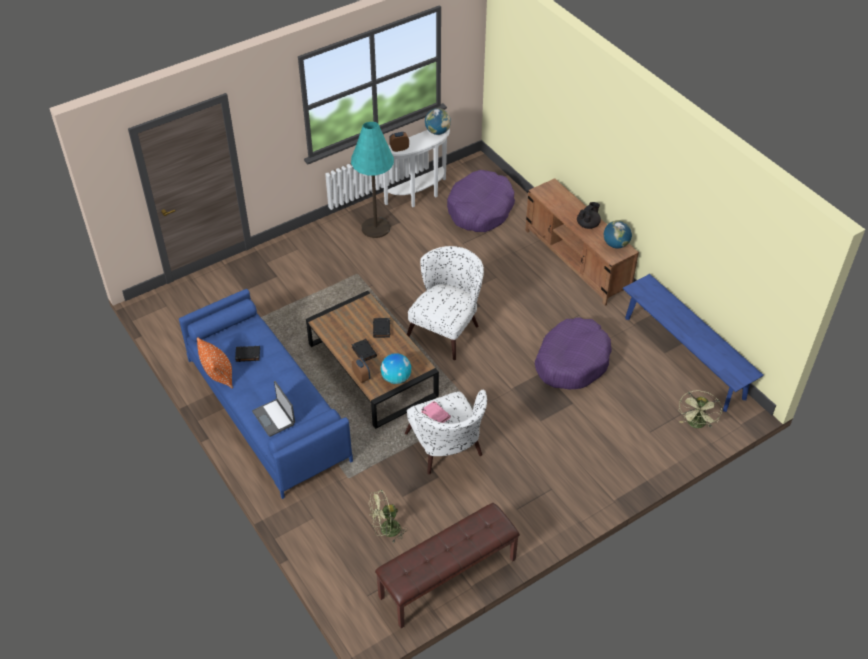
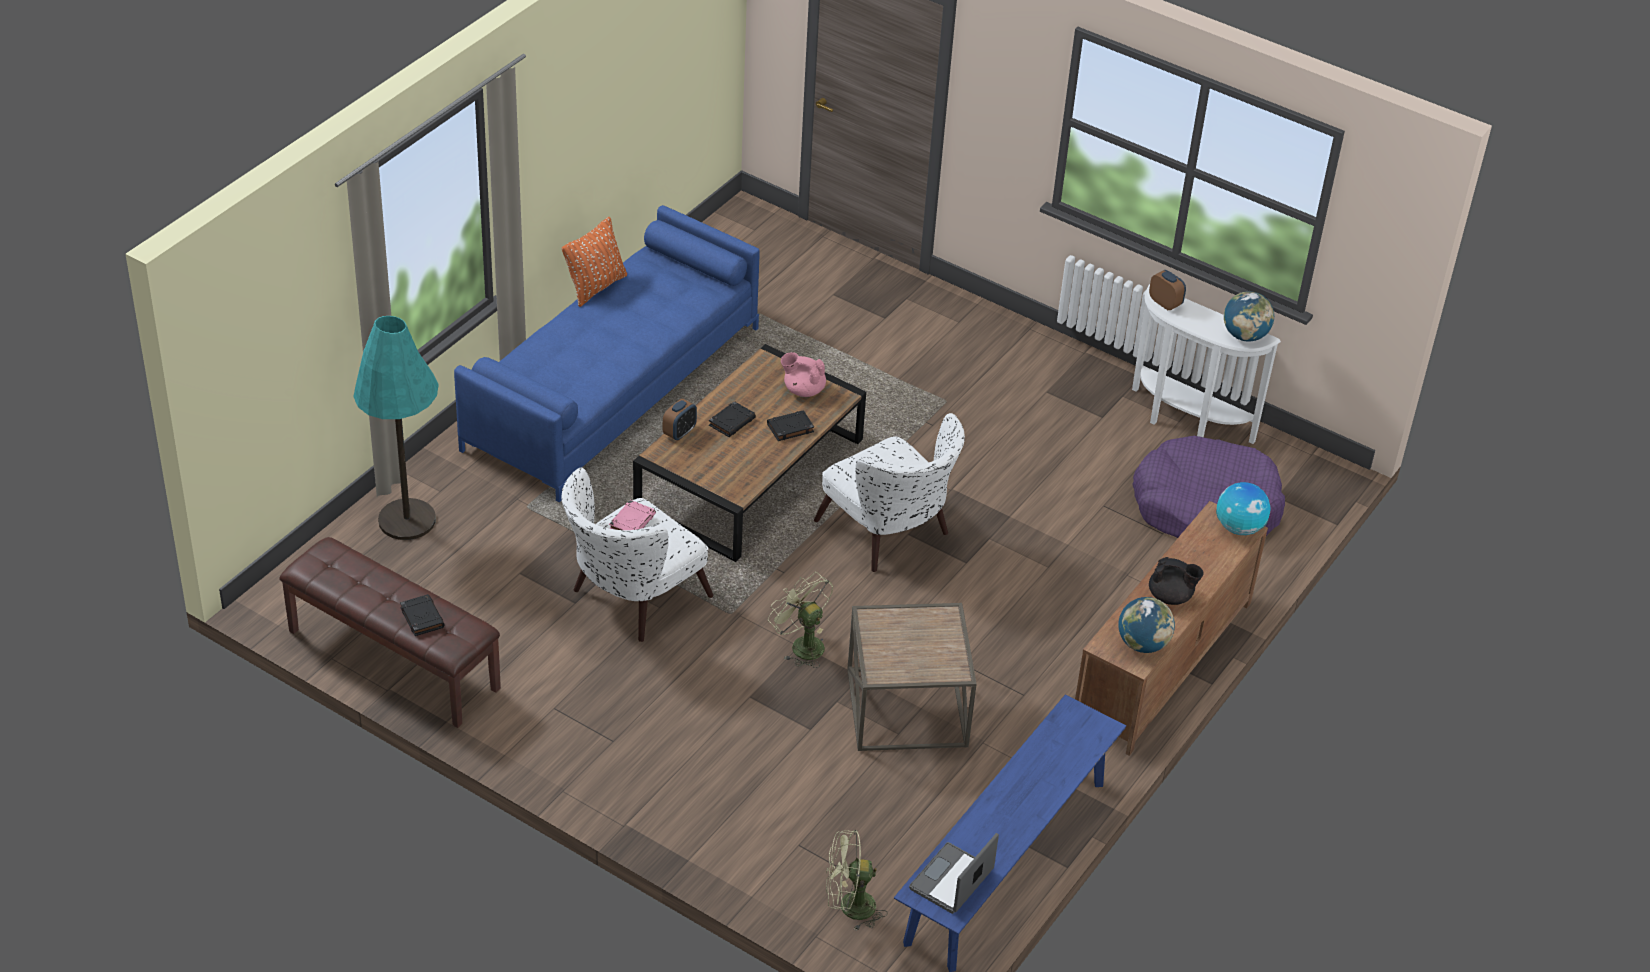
camera: 65 degrees right, 5 degrees down
black book [235,346,260,362] -> black book moved to [400,594,445,636]
laptop [252,381,295,437] -> laptop moved to [909,833,999,914]
turquoise floor lamp [351,122,394,238] -> turquoise floor lamp moved to [353,316,439,540]
green fan [369,490,408,544] -> green fan moved to [768,572,833,668]
globe [381,353,411,384] -> globe moved to [1216,482,1271,535]
white armchair [407,246,484,360] -> white armchair turned 45 degrees clockwise [814,413,965,572]
purple dog bed [535,317,612,389] -> brown side table [847,603,977,751]
none -> pink teapot [781,352,826,397]

